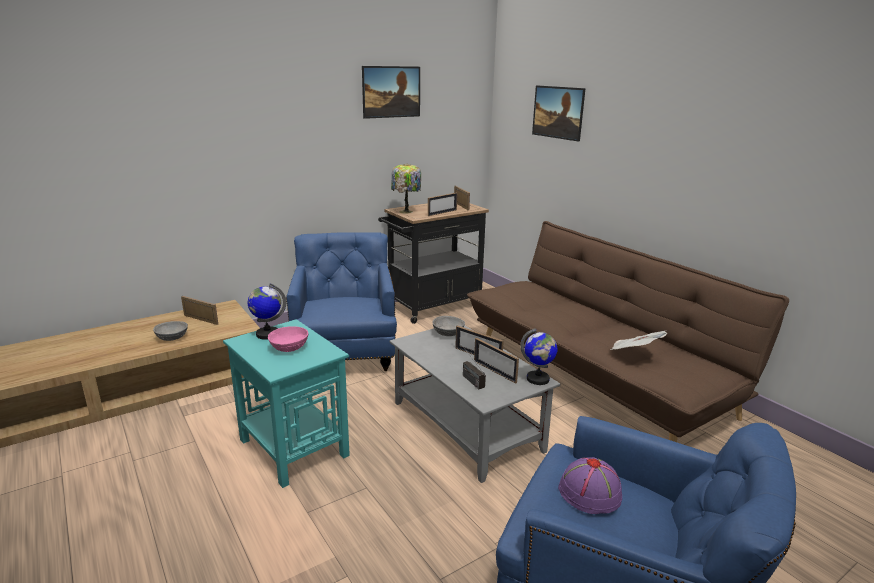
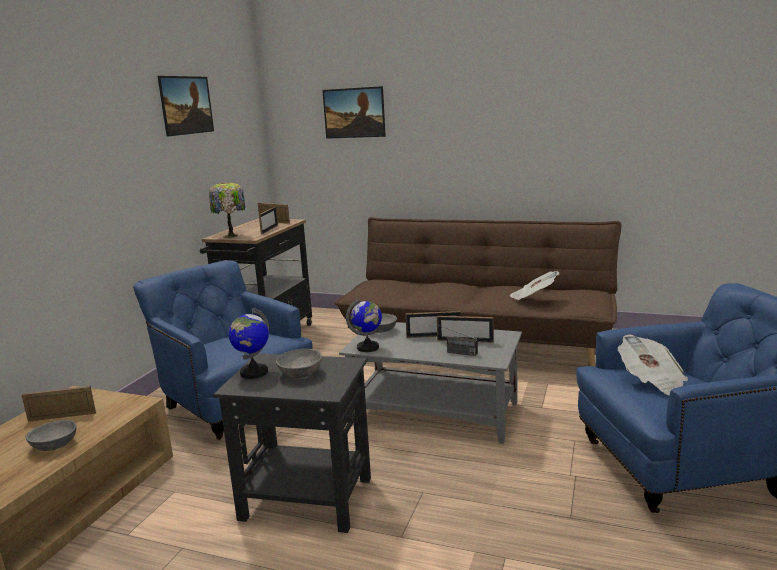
camera: 35 degrees left, 5 degrees down
turquoise side table [223,319,350,488] -> black side table [213,354,371,533]
pink bowl [268,326,308,352] -> grey bowl [276,349,322,378]
globe [520,328,557,385] -> globe moved to [346,299,382,352]
purple hat [558,457,622,514] -> newspaper [618,335,688,395]

